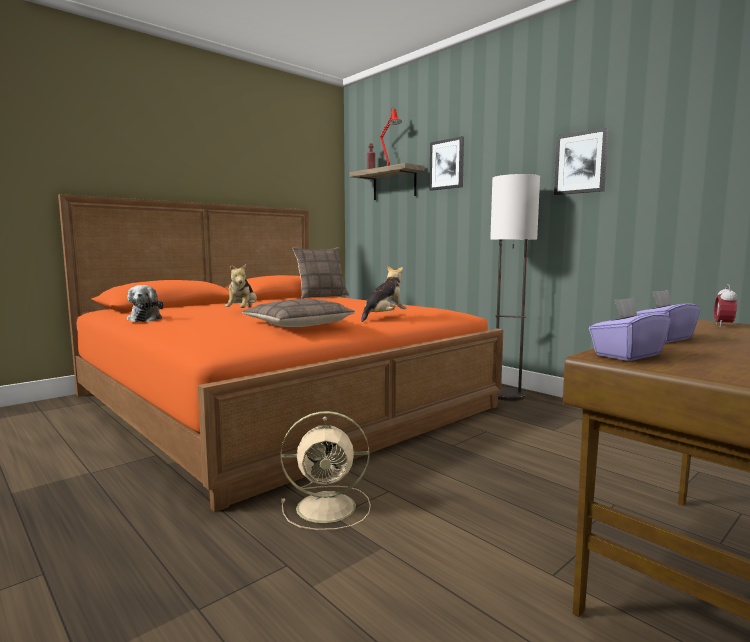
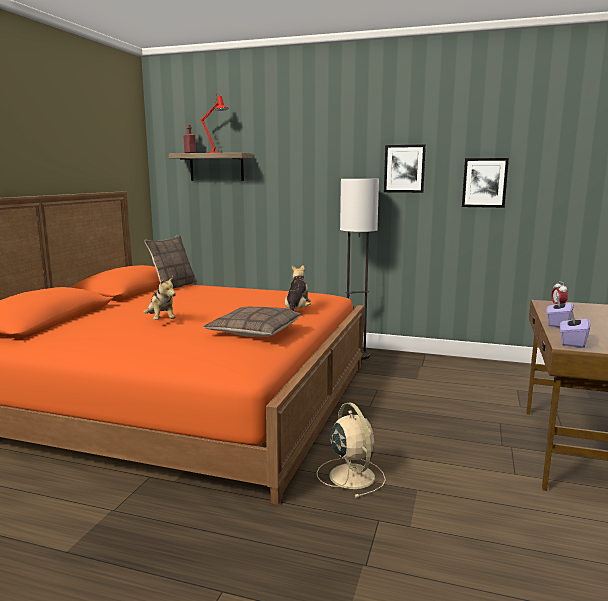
camera: 30 degrees left, 5 degrees up
plush toy [127,285,164,322] -> none
beige fan [280,411,371,530] -> beige fan turned 75 degrees counterclockwise [317,403,386,498]
picture [429,136,464,191] -> picture moved to [462,158,509,208]

